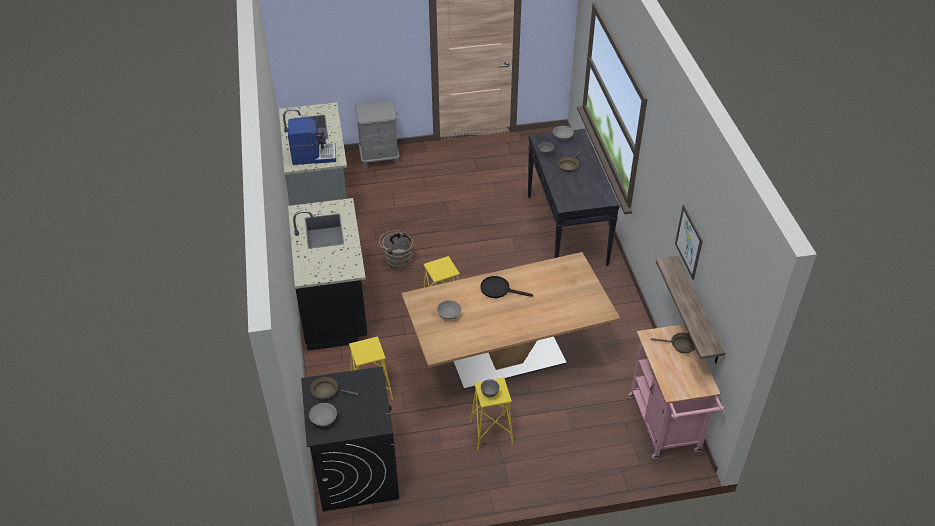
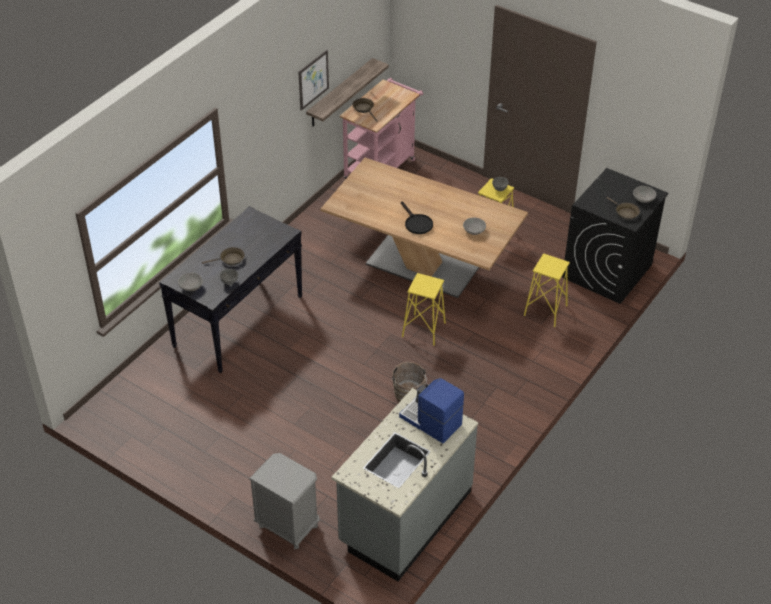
camera: 135 degrees left, 0 degrees up
black counter [288,198,368,351] -> none

